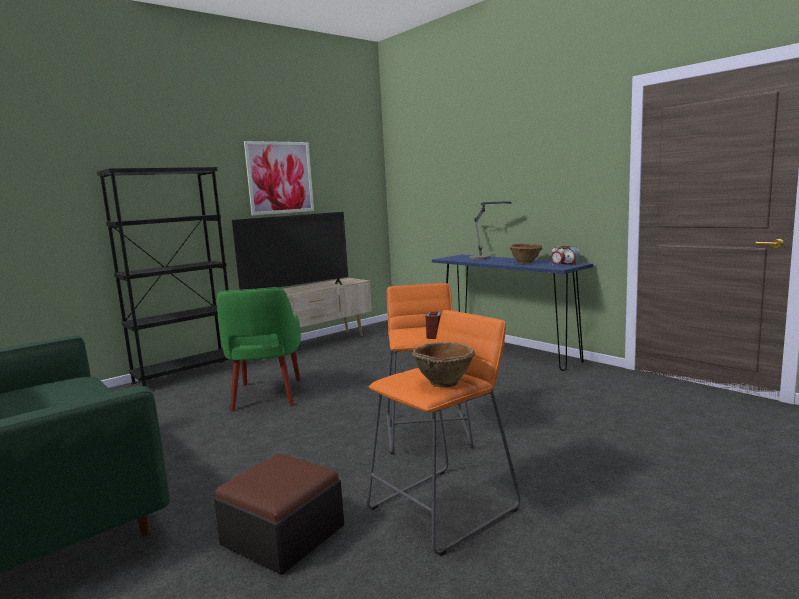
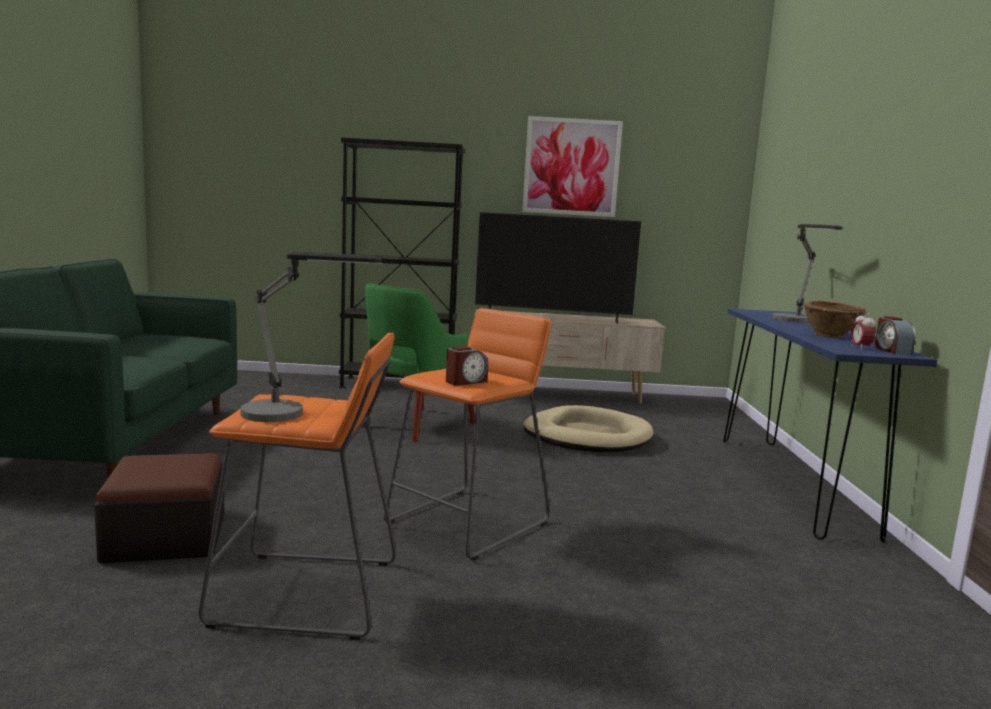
camera: 40 degrees right, 0 degrees up
brown bowl [412,342,475,388] -> table lamp [241,252,382,422]
none -> beige dog bed [523,405,654,452]

